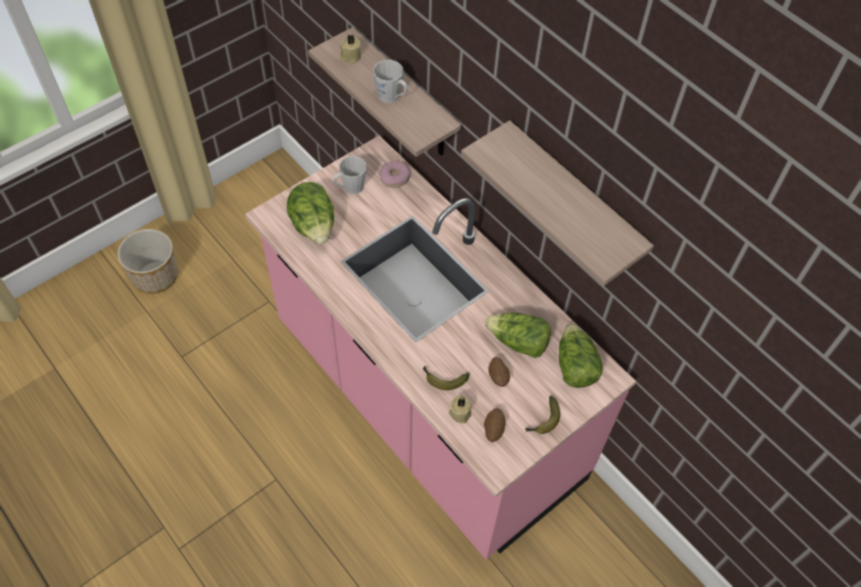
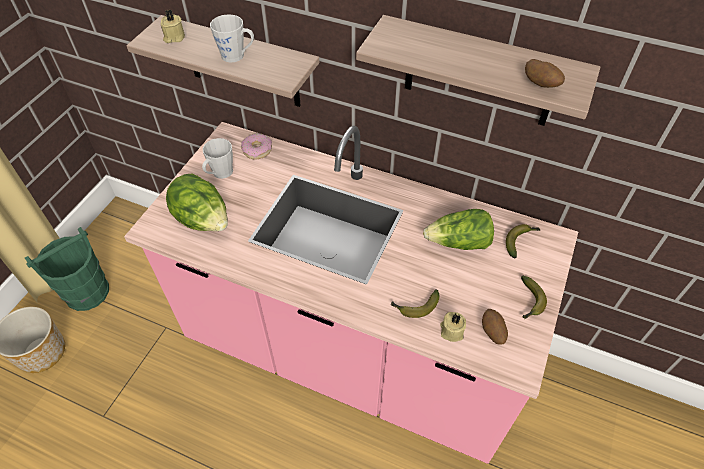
camera: 25 degrees left, 5 degrees down
potato [488,357,510,387] -> potato moved to [525,59,565,88]
lettuce [559,323,602,388] -> banana [506,224,541,258]
none -> green bucket [25,227,109,311]

